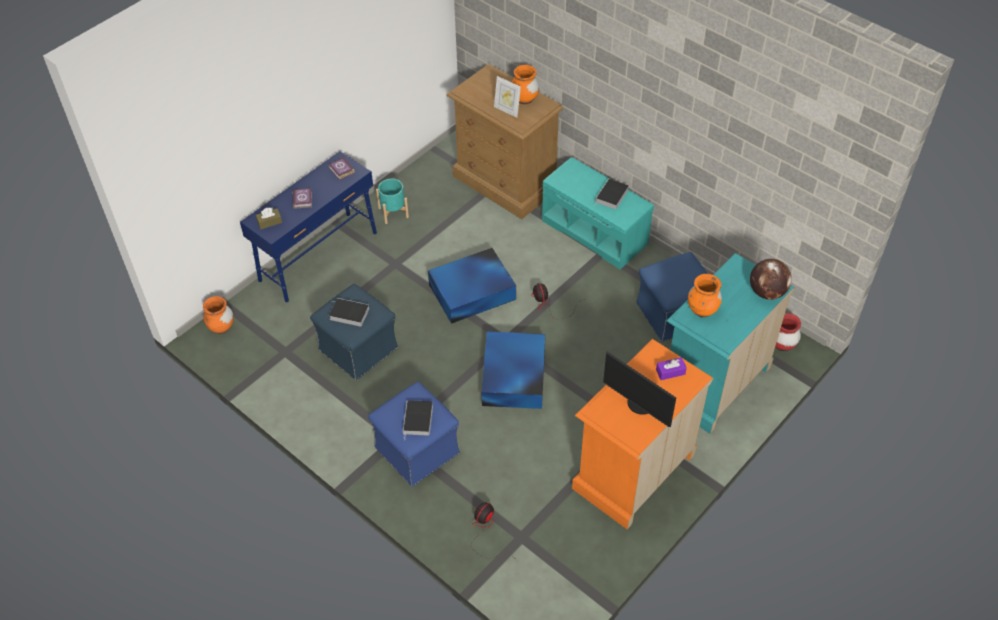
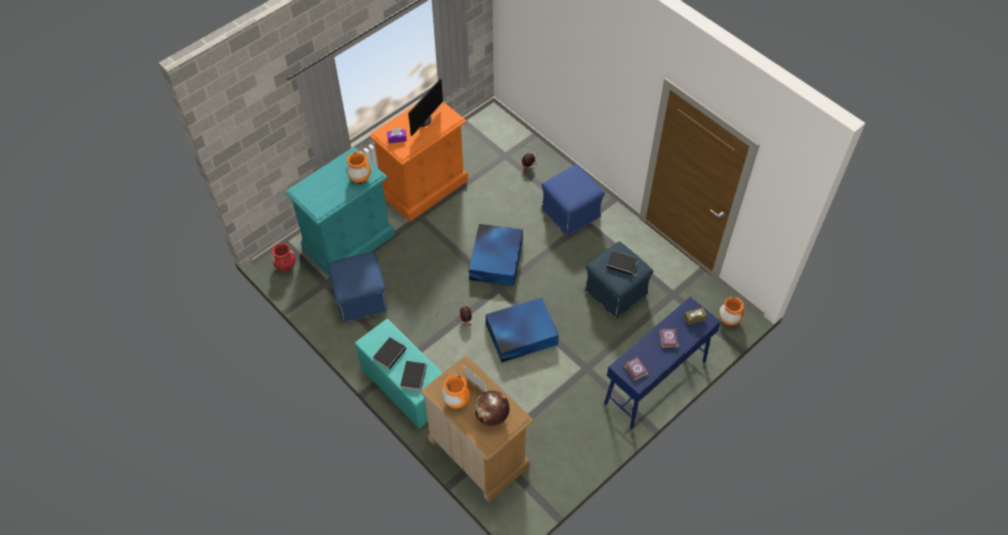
camera: 175 degrees left, 5 degrees up
turquoise planter [376,179,409,224] -> none
book [403,400,433,436] -> book moved to [400,361,427,391]
monitor [603,351,676,427] -> monitor turned 75 degrees clockwise [408,78,443,136]
globe [750,259,792,300] -> globe moved to [474,391,510,426]

